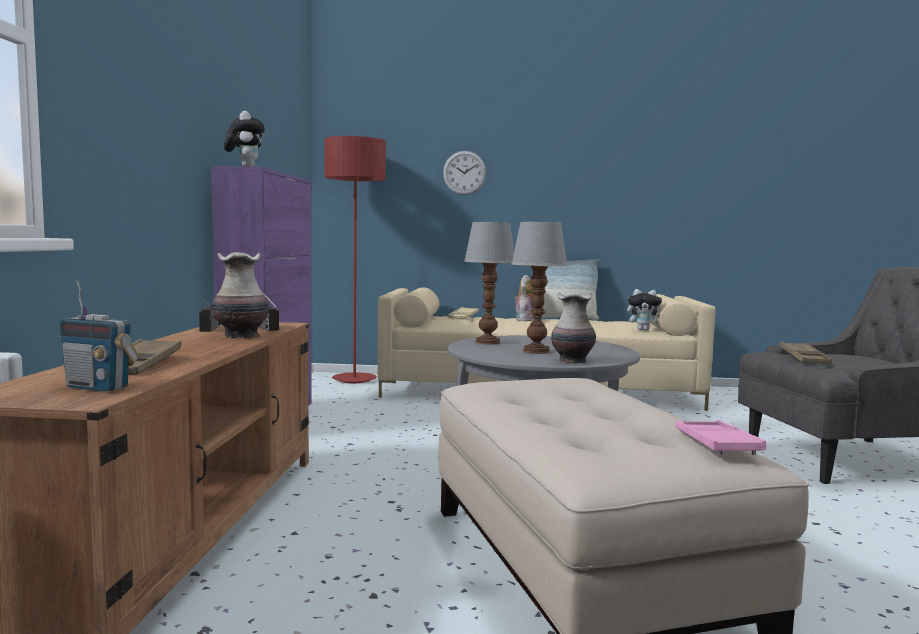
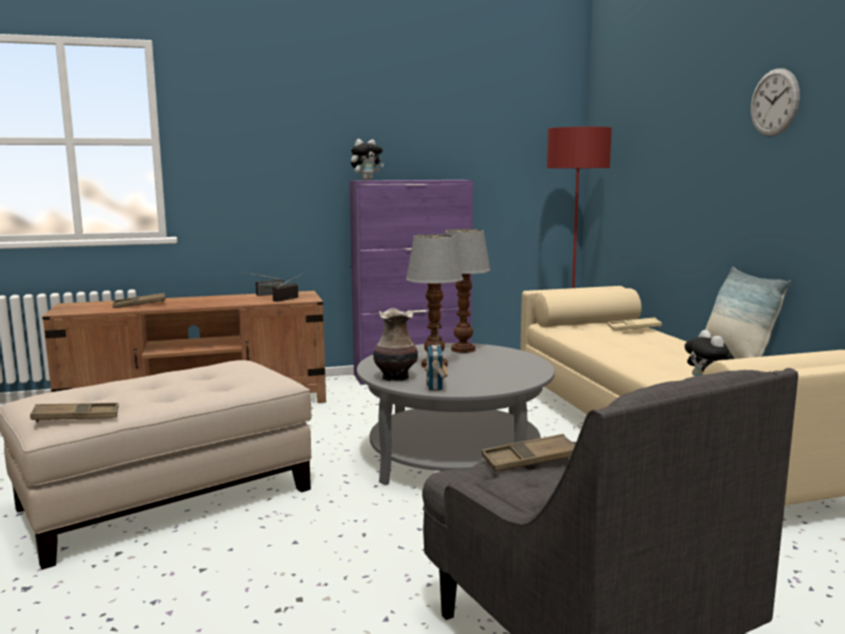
camera: 70 degrees right, 5 degrees up
radio [59,280,139,392] -> radio moved to [425,325,448,391]
vase [212,252,269,338] -> none
wall clock [443,151,487,195] -> wall clock moved to [751,68,800,137]
plush toy [514,275,534,321] -> none
pink tray [676,420,766,455] -> brown tray [30,403,119,422]

